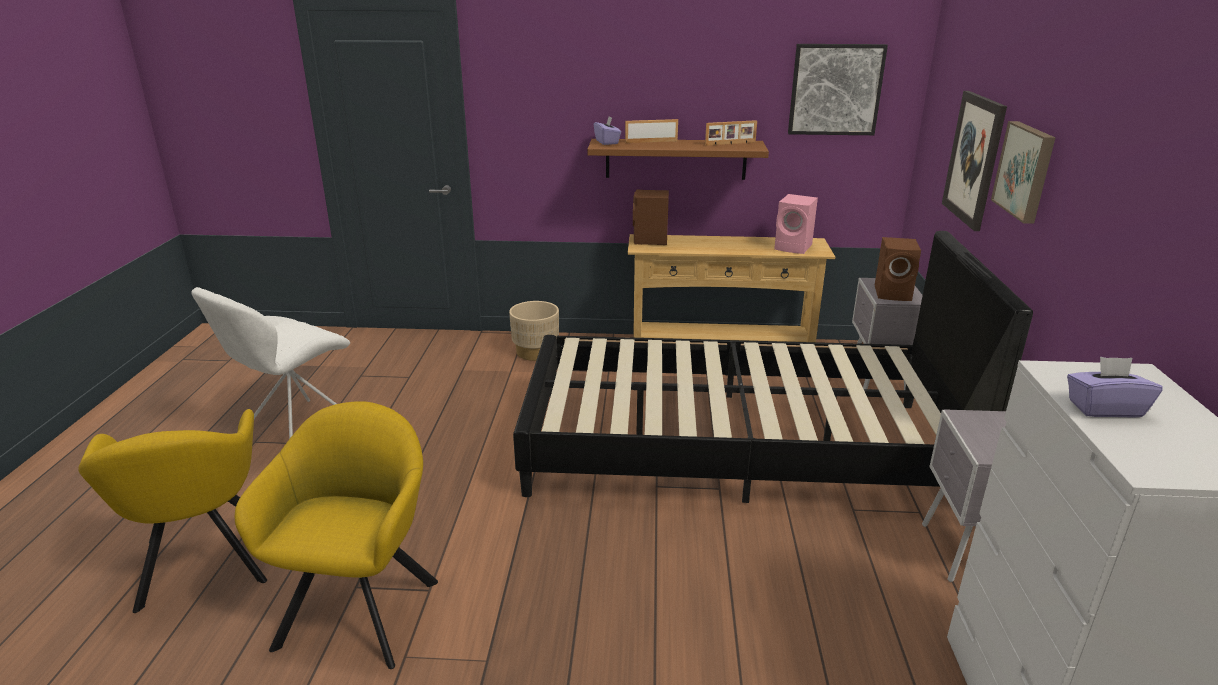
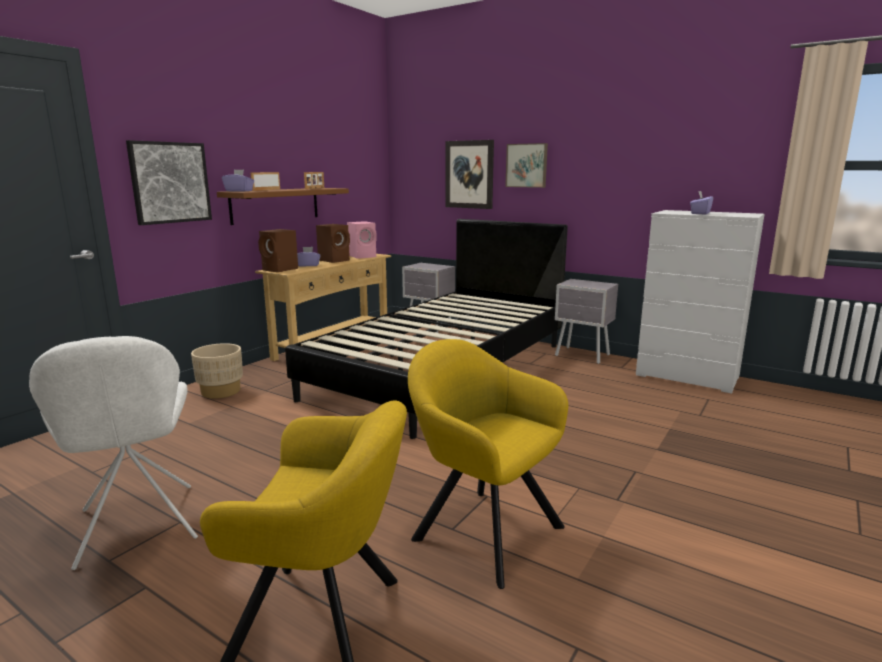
camera: 60 degrees left, 10 degrees down
picture [788,44,888,135] -> picture moved to [126,140,212,225]
brown speaker [875,237,921,301] -> brown speaker moved to [316,224,350,263]
none -> purple tissue box [297,247,321,267]

